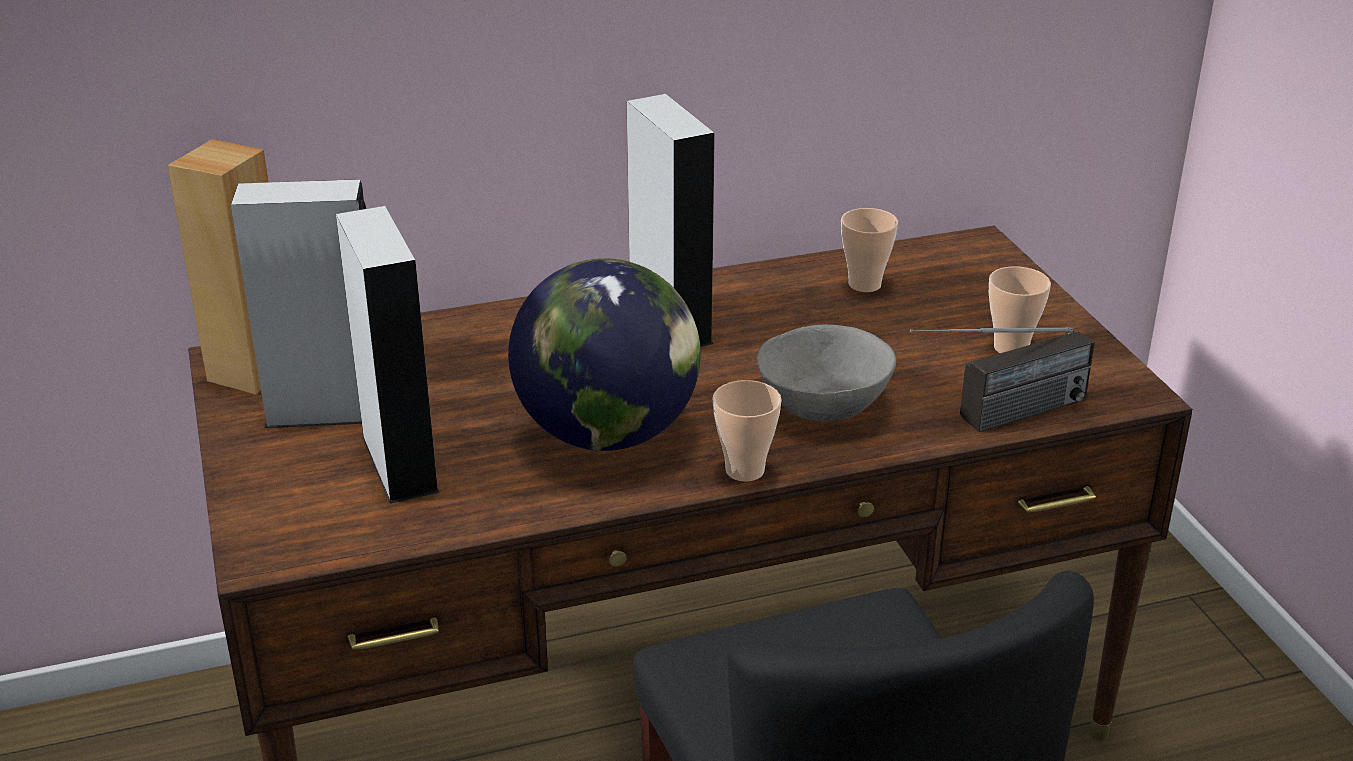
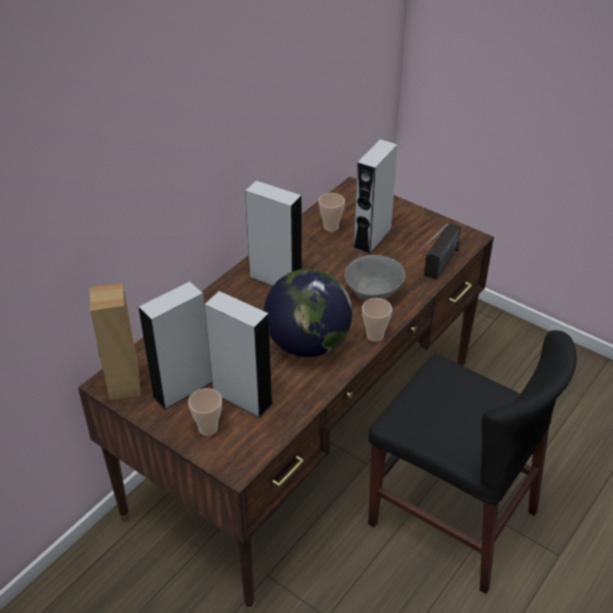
camera: 35 degrees left, 10 degrees up
cup [989,266,1051,353] -> cup moved to [188,388,222,436]
none -> grey speaker [353,139,398,255]

